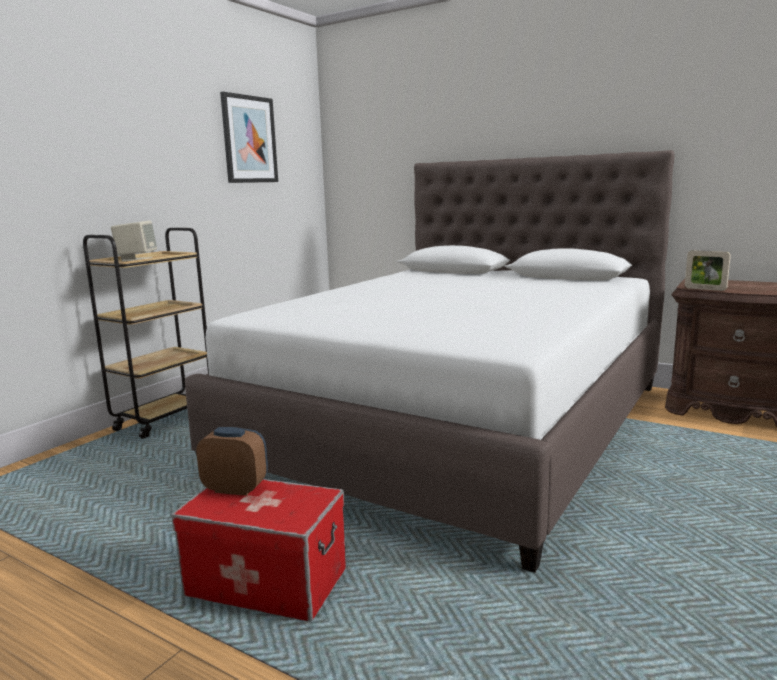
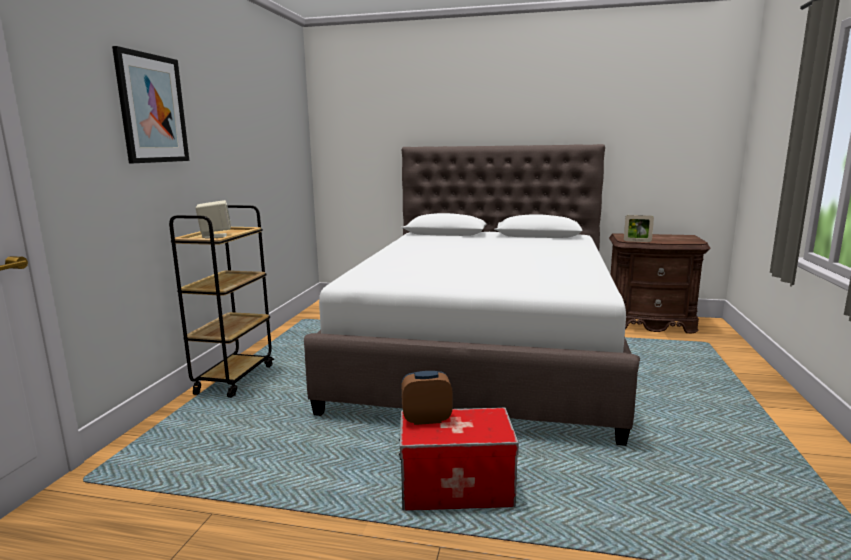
camera: 20 degrees left, 0 degrees up
picture [220,92,278,183] -> picture moved to [112,46,189,163]

